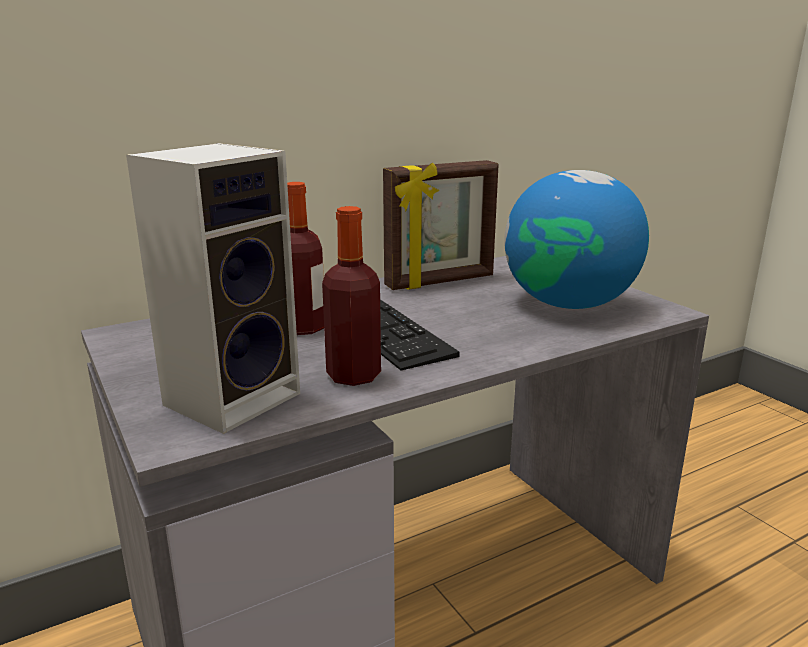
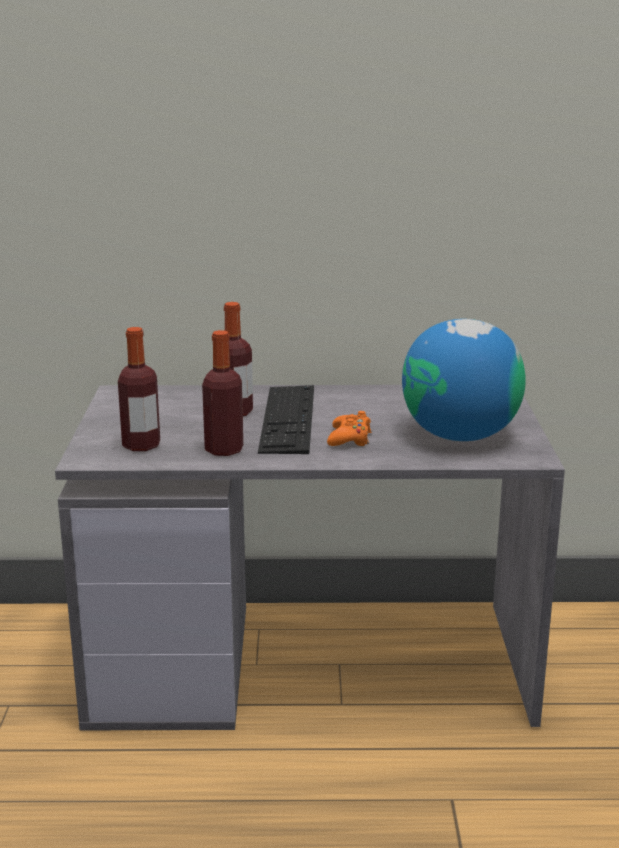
camera: 30 degrees right, 0 degrees up
speaker [126,143,300,434] -> bottle [118,327,160,451]
picture frame [383,160,499,290] -> none
none -> orange game controller [327,411,372,446]

